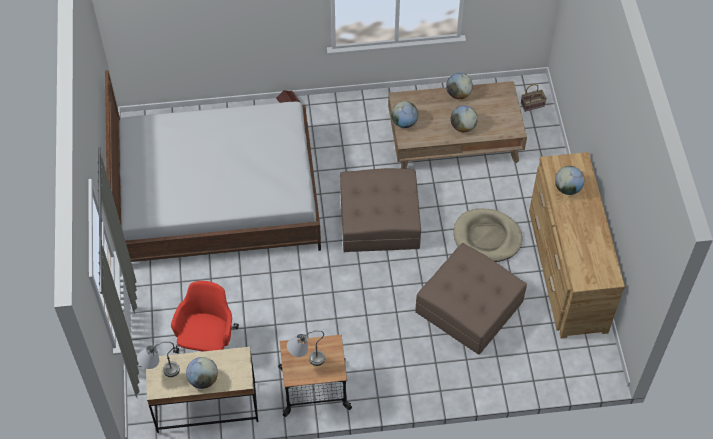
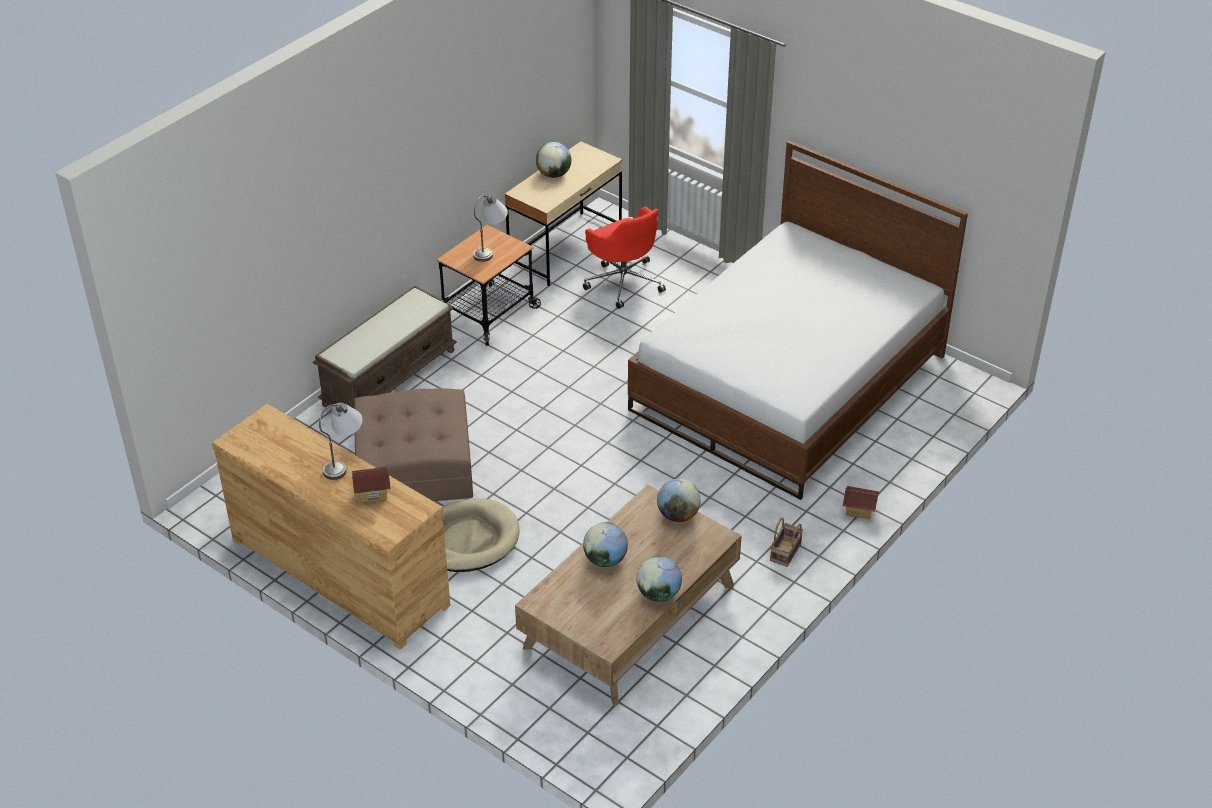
camera: 135 degrees right, 15 degrees down
grey table lamp [137,341,180,377] -> grey table lamp moved to [319,403,362,480]
brown ottoman [340,168,421,252] -> none
basket [521,84,547,112] -> basket moved to [770,518,803,567]
globe [555,166,584,195] -> toy house [352,467,391,503]
none -> brown bench [313,286,457,413]

